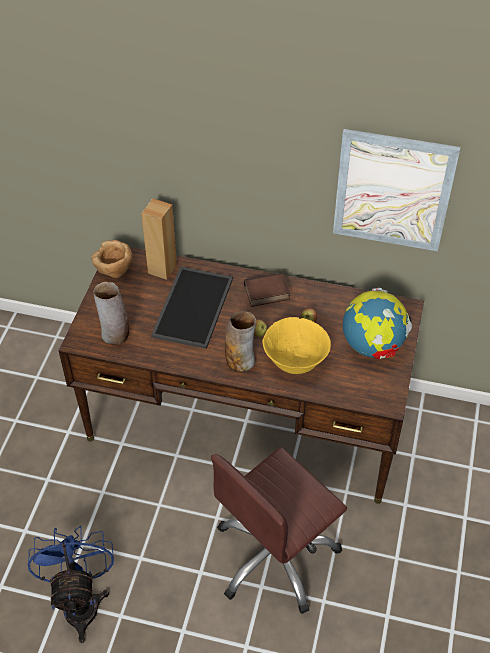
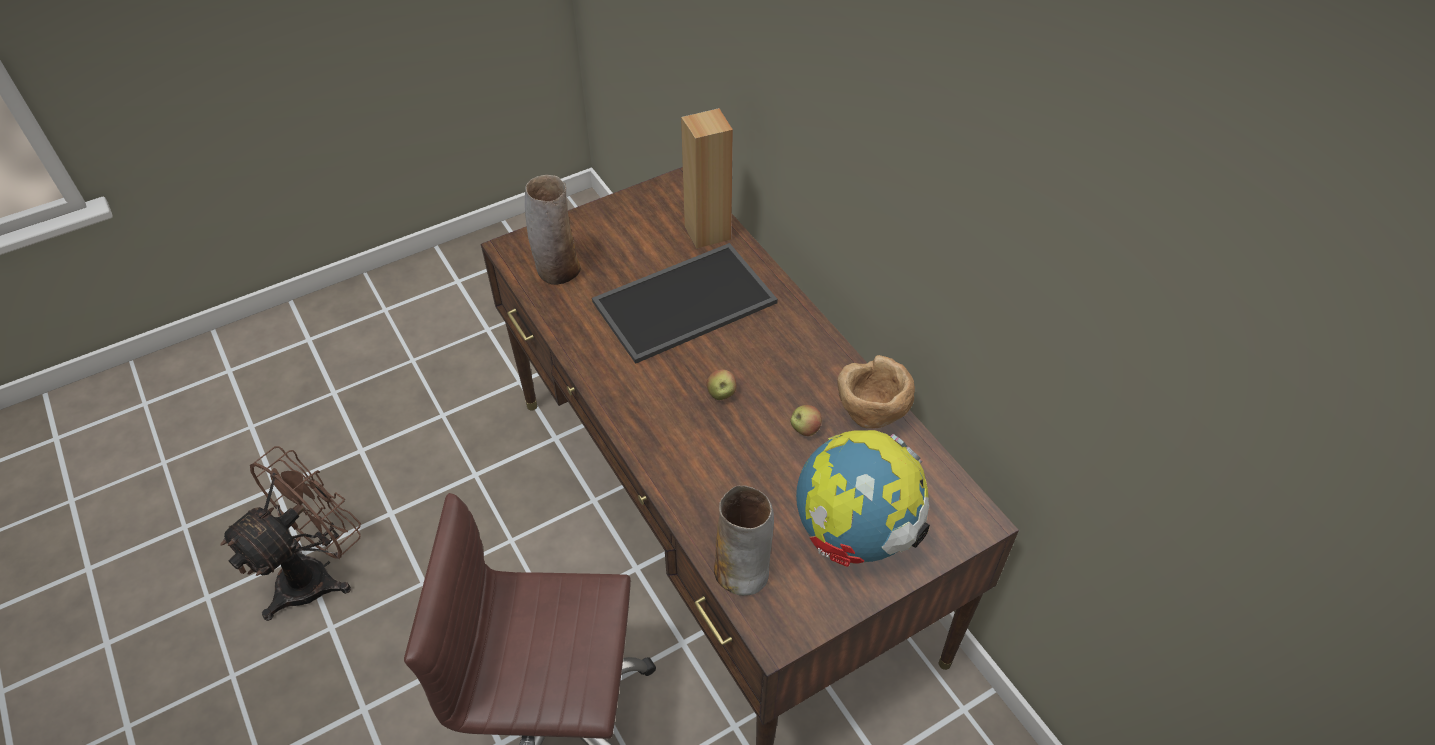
camera: 45 degrees right, 0 degrees up
blue fan [28,526,114,643] -> brown fan [220,446,361,621]
brown bowl [91,240,132,278] -> brown bowl moved to [837,355,915,428]
vase [225,311,256,372] -> vase moved to [714,485,774,596]
book [244,273,290,307] -> none
yellow bowl [263,317,331,374] -> none
picture [333,129,460,251] -> none

